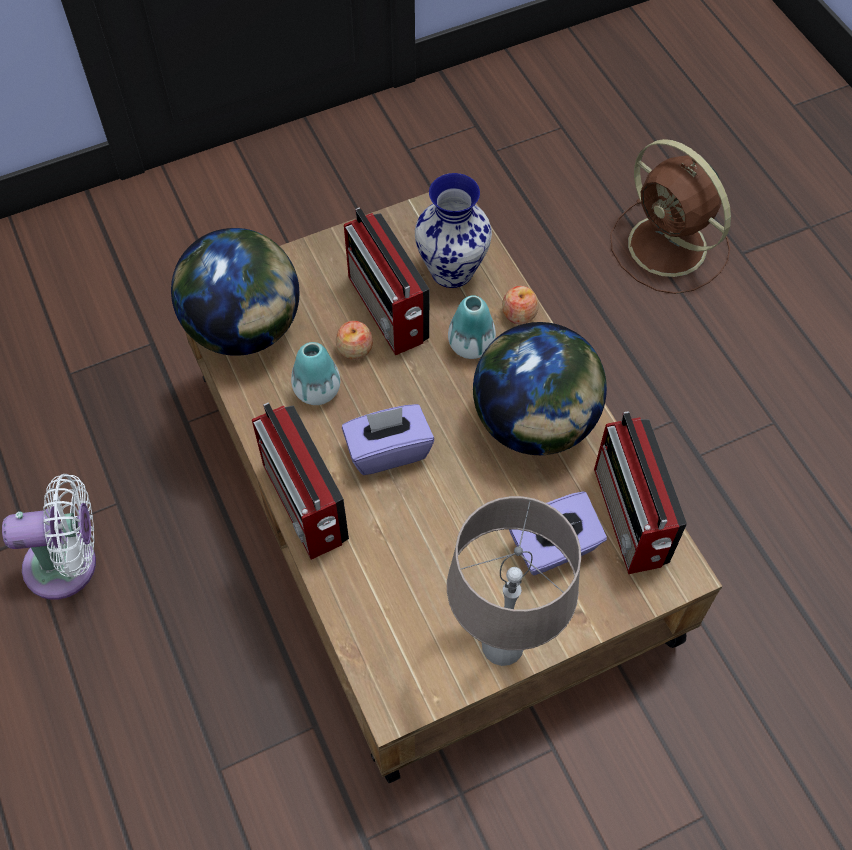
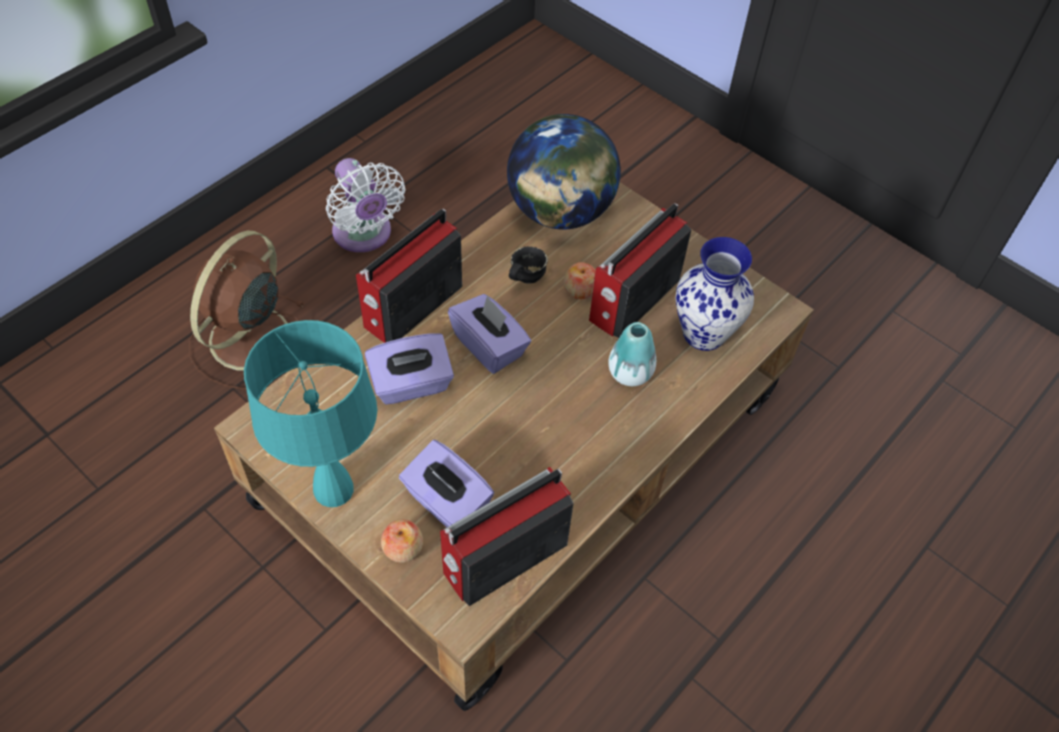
camera: 65 degrees right, 5 degrees down
vase [291,342,340,405] -> black mug [509,246,548,284]
beige table lamp [447,496,581,666] -> turquoise table lamp [244,320,377,507]
globe [473,322,607,455] -> none
apple [502,286,539,324] -> apple moved to [381,519,423,563]
brown fan [610,139,731,294] -> brown fan moved to [189,231,305,390]
none -> purple tissue box [365,333,454,405]

